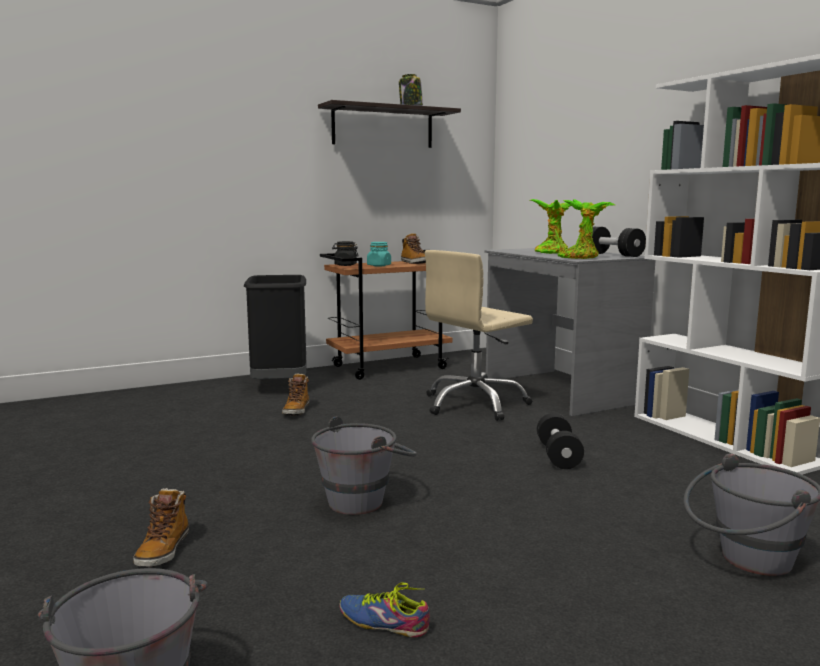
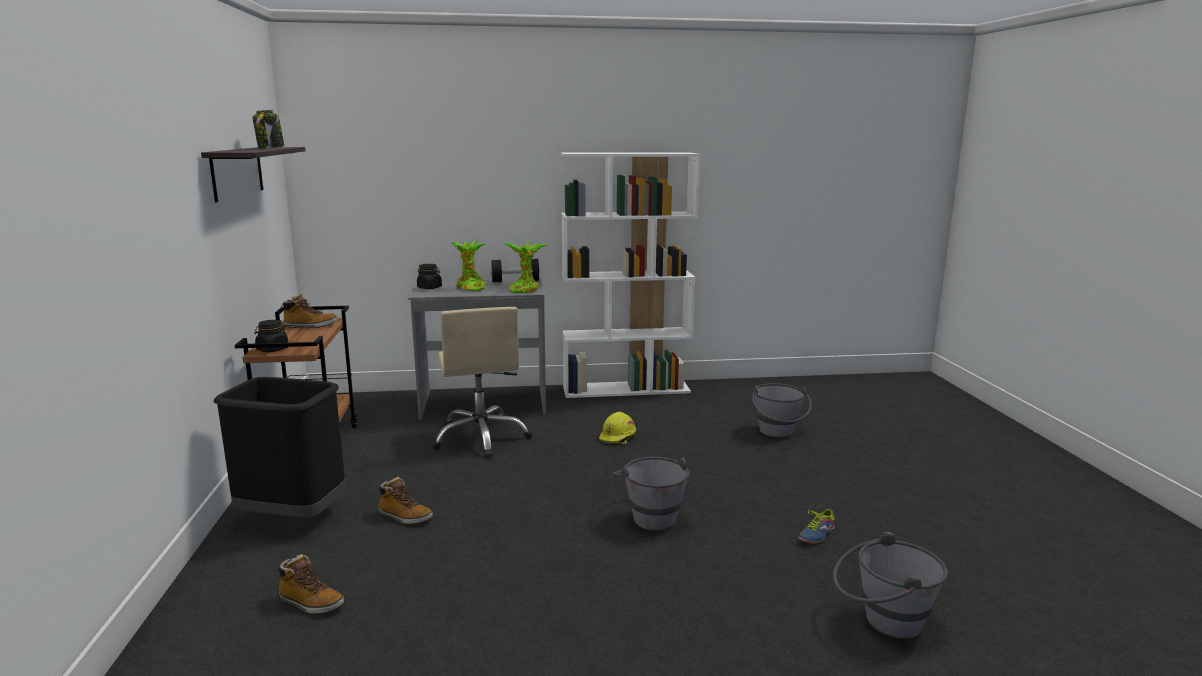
camera: 70 degrees left, 5 degrees up
boot [133,488,189,568] -> boot moved to [278,554,344,614]
turquoise jar [367,242,391,266] -> none
black dumbbell [537,413,584,469] -> yellow hard hat [599,412,636,444]
none -> black jar [417,264,442,289]

